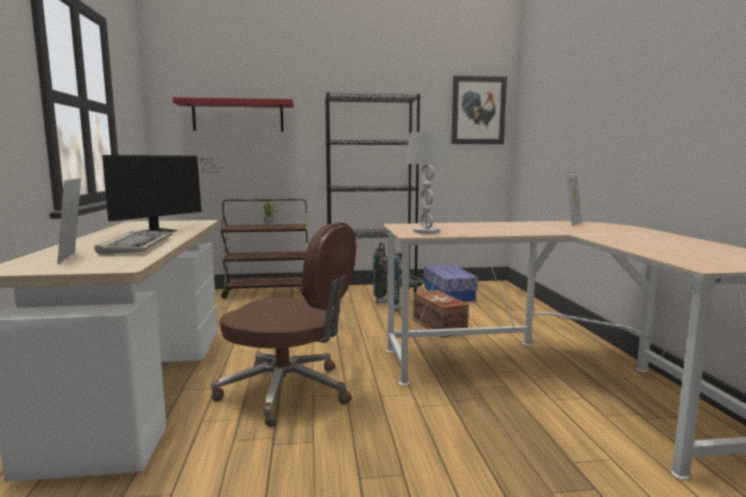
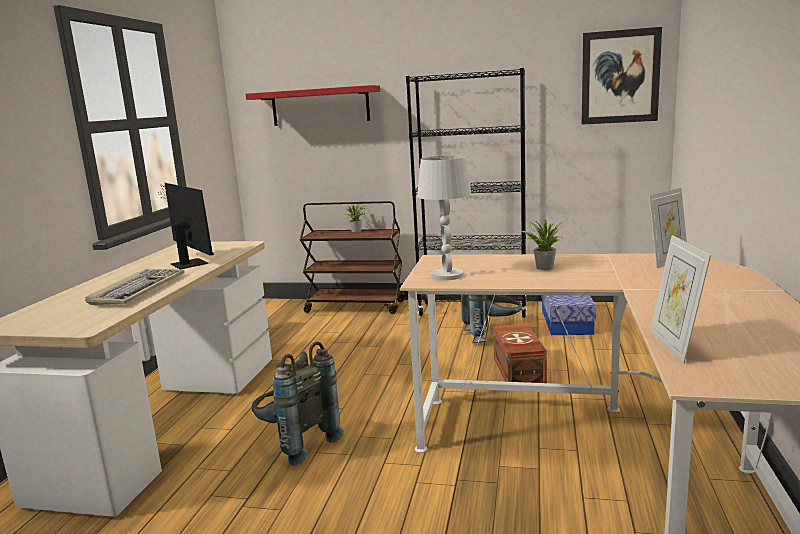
camera: 20 degrees right, 5 degrees up
picture frame [57,178,81,264] -> picture frame moved to [650,235,711,363]
monitor [102,155,218,232] -> monitor turned 90 degrees counterclockwise [158,183,214,270]
brown office chair [211,222,356,427] -> grey backpack [251,341,344,466]
none -> potted plant [522,218,568,270]

